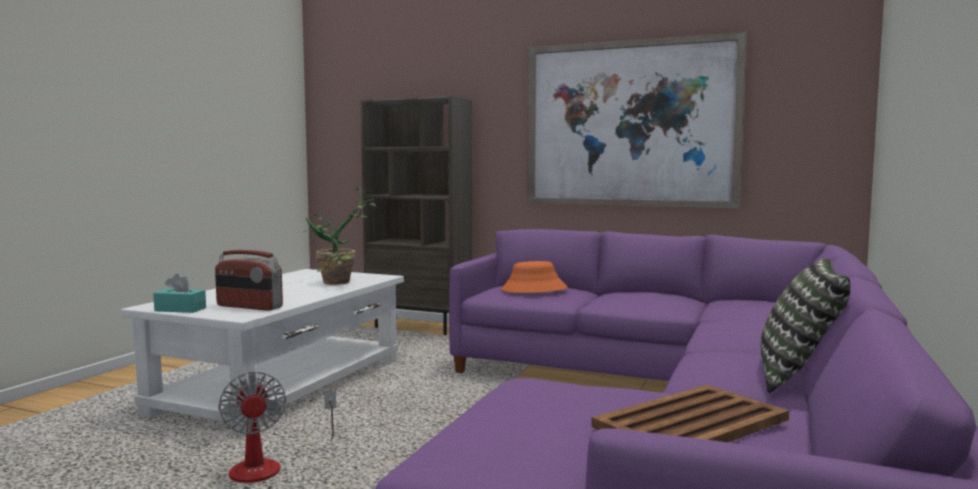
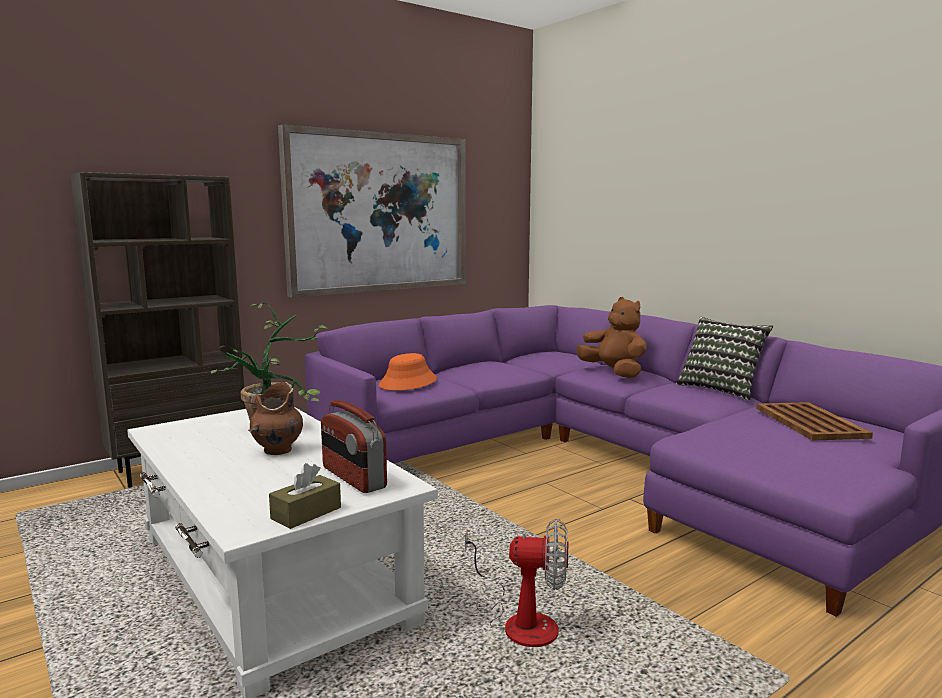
camera: 60 degrees left, 5 degrees up
turquoise tissue box [153,274,206,313] -> brown tissue box [269,463,341,529]
radio [215,250,283,311] -> radio turned 90 degrees clockwise [321,400,387,493]
none -> brown vase [248,382,303,455]
none -> brown plush toy [577,297,647,378]

